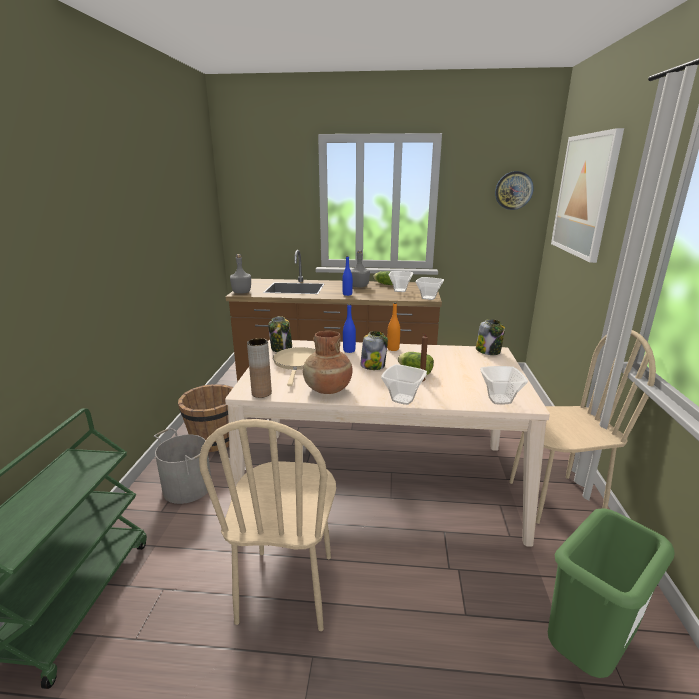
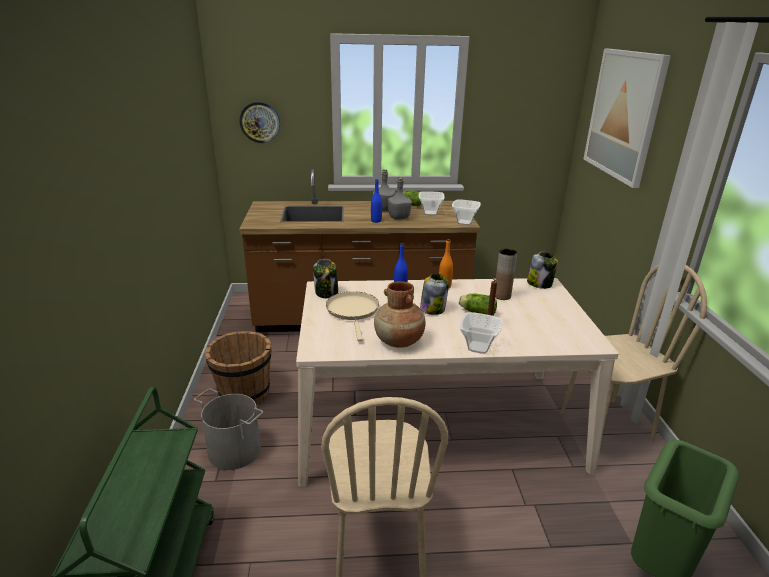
camera: 10 degrees left, 5 degrees up
grey bottle [230,254,251,294] -> grey bottle moved to [388,176,412,220]
brown vase [247,338,272,398] -> brown vase moved to [495,249,517,300]
bowl [480,366,528,405] -> none
wall clock [495,171,534,210] -> wall clock moved to [240,102,280,143]

